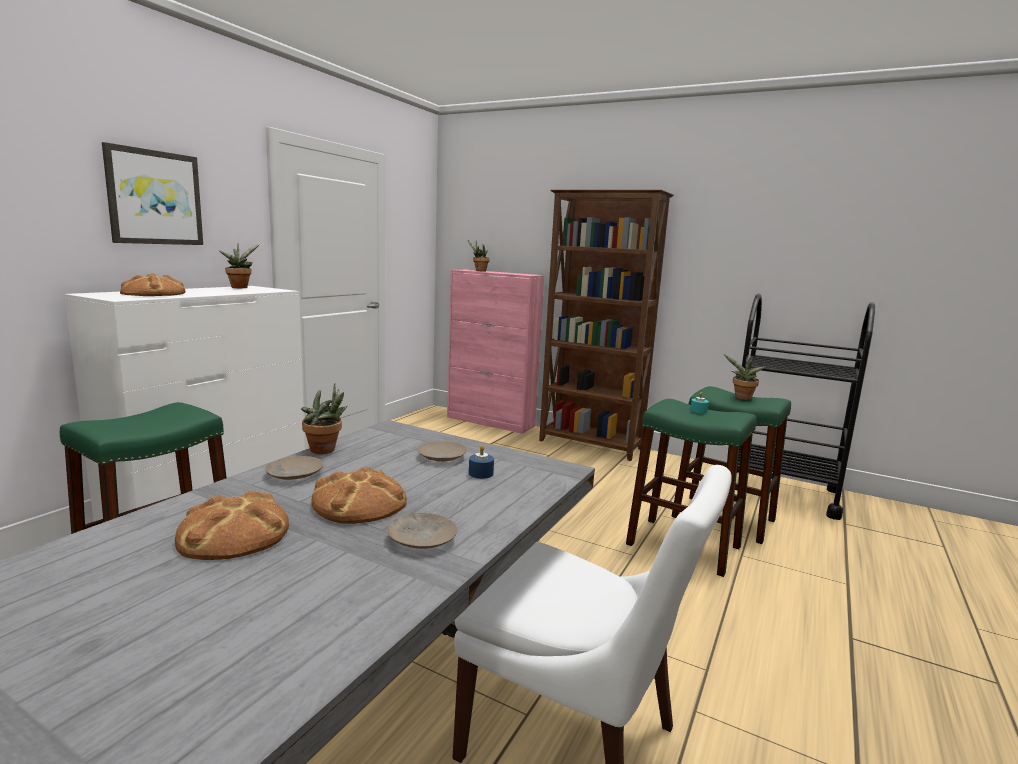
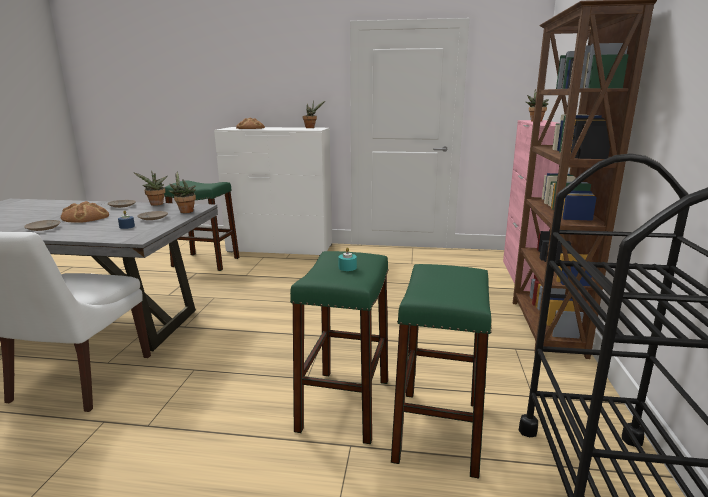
camera: 70 degrees right, 5 degrees up
picture [102,142,203,245] -> none
bread [175,490,289,560] -> none
potted plant [724,354,766,400] -> potted plant moved to [169,171,196,213]

